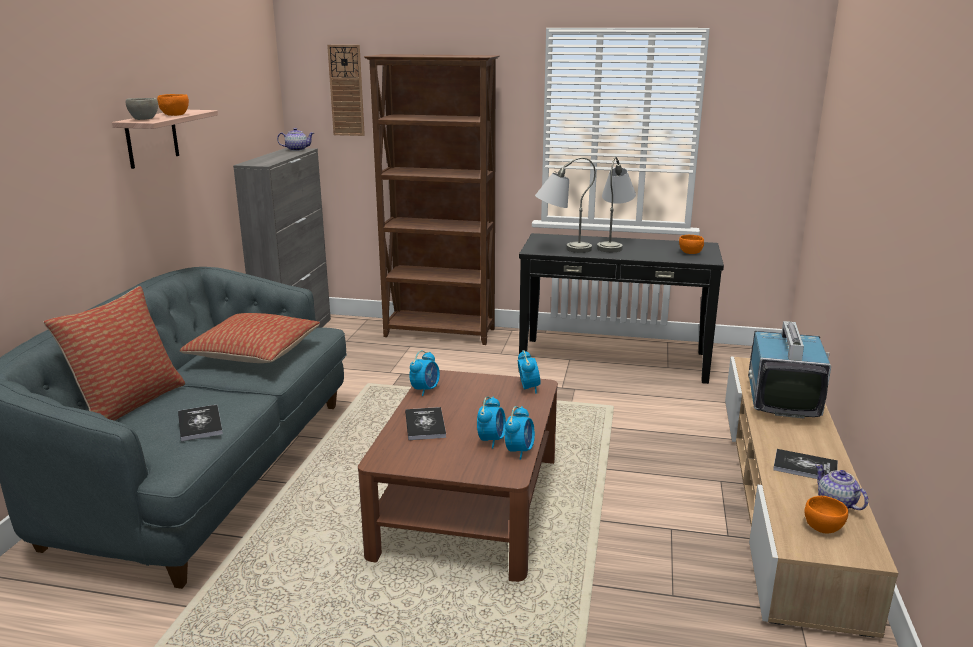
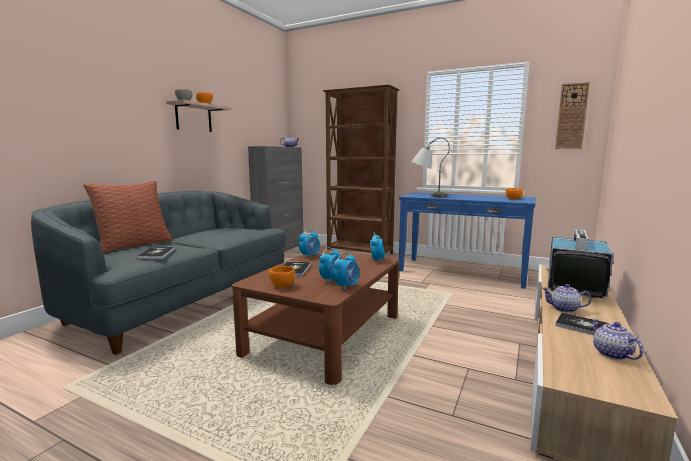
camera: 15 degrees right, 10 degrees down
pillow [180,313,320,363] -> none
wall clock [327,45,365,136] -> wall clock moved to [555,82,590,149]
black console table [519,233,724,384] -> blue console table [399,192,536,289]
grey table lamp [597,157,636,252] -> none
orange bowl [804,496,848,534] -> orange bowl moved to [269,266,295,288]
none -> teapot [542,284,592,313]

